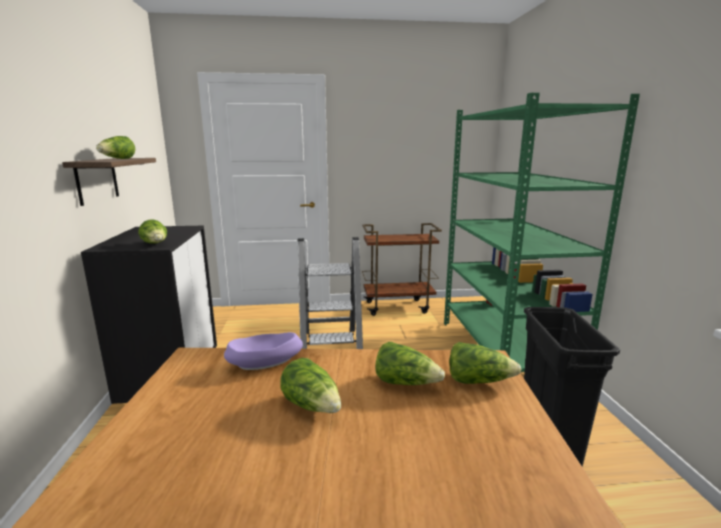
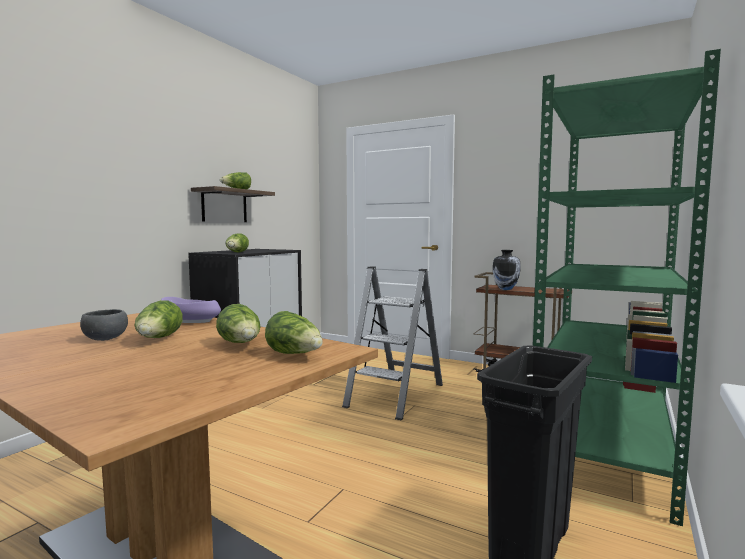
camera: 35 degrees right, 10 degrees down
none -> grey bowl [80,309,128,341]
none -> vase [493,250,520,290]

